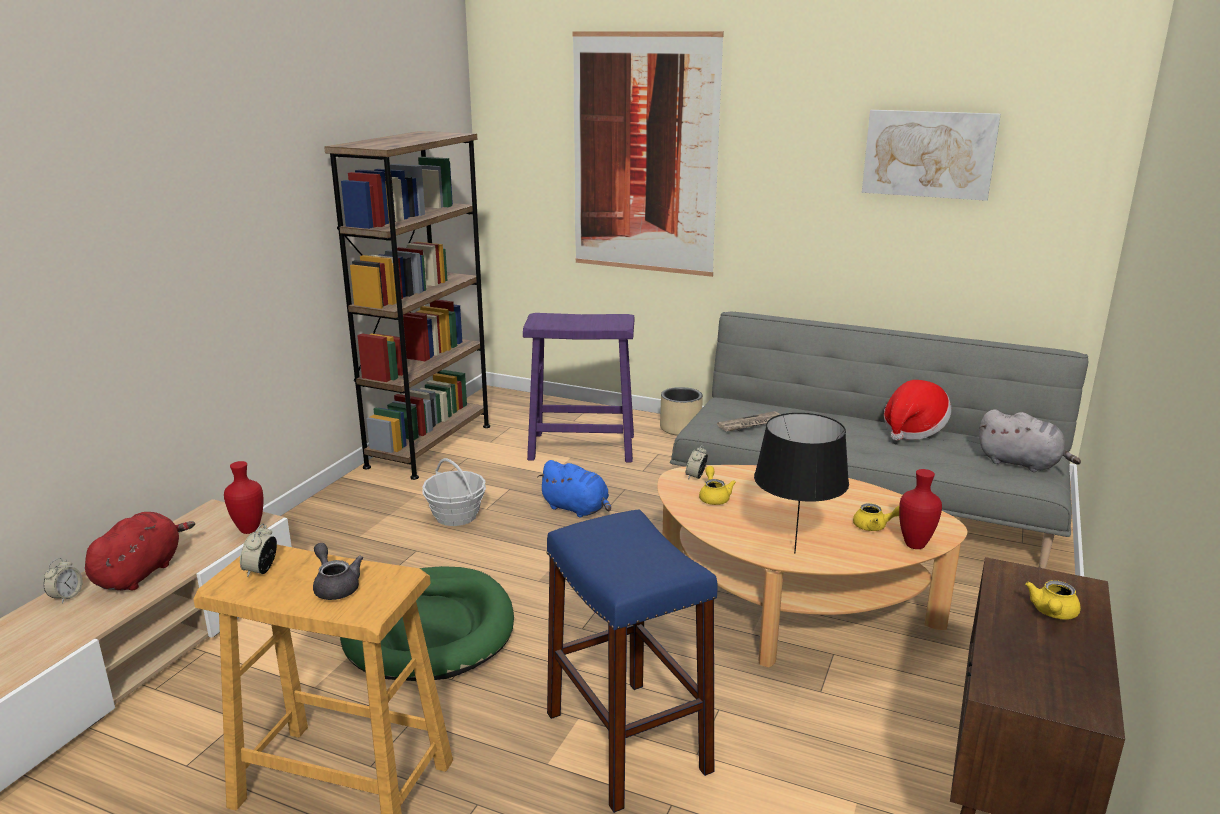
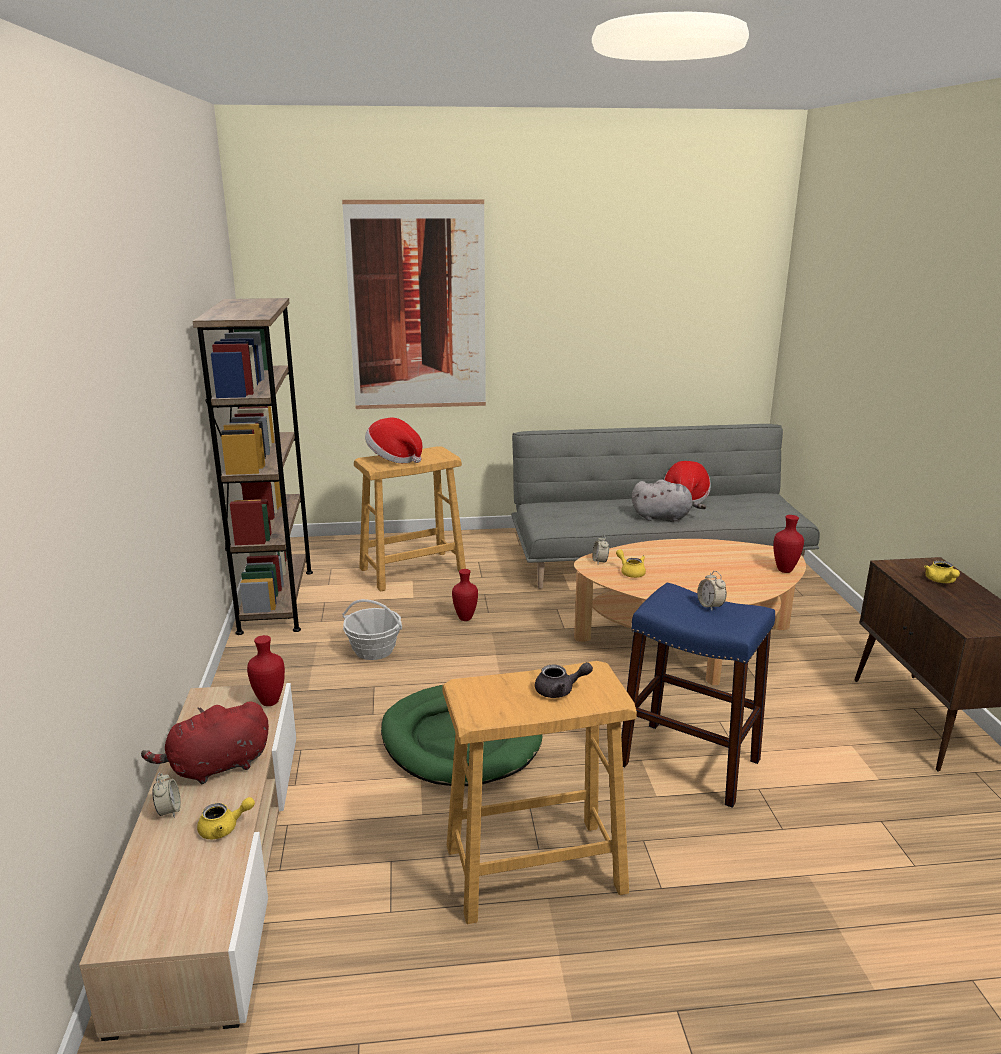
camera: 30 degrees left, 0 degrees up
red plush toy [85,512,195,591] -> red plush toy turned 105 degrees counterclockwise [141,702,269,784]
alarm clock [240,524,277,577] -> alarm clock moved to [697,571,727,611]
grey teapot [313,543,363,600] -> grey teapot turned 150 degrees clockwise [535,662,593,698]
purple stool [523,313,634,463] -> beige stool [354,446,466,592]
blue plush toy [537,460,611,518] -> red vase [452,569,478,621]
beige planter [660,387,703,435] -> none
newspaper [717,411,781,432] -> none
black table lamp [754,413,849,553] -> none
yellow teapot [853,503,899,531] -> yellow teapot moved to [197,797,255,839]
picture [862,110,1001,201] -> none
grey plush toy [979,409,1081,472] -> grey plush toy moved to [632,479,706,521]
none -> hat [365,418,422,463]

